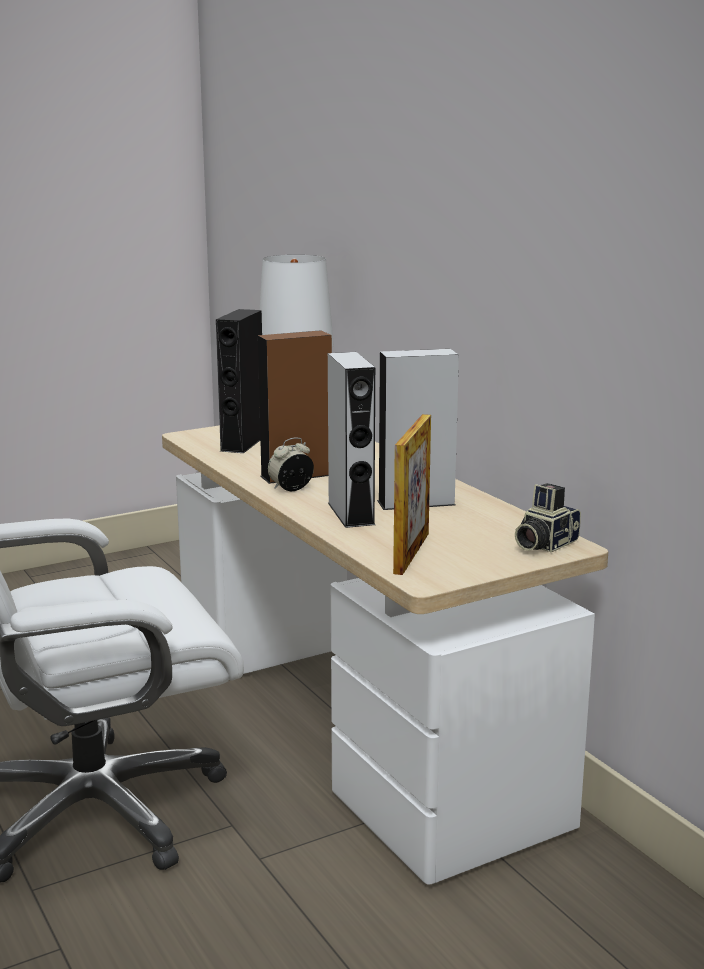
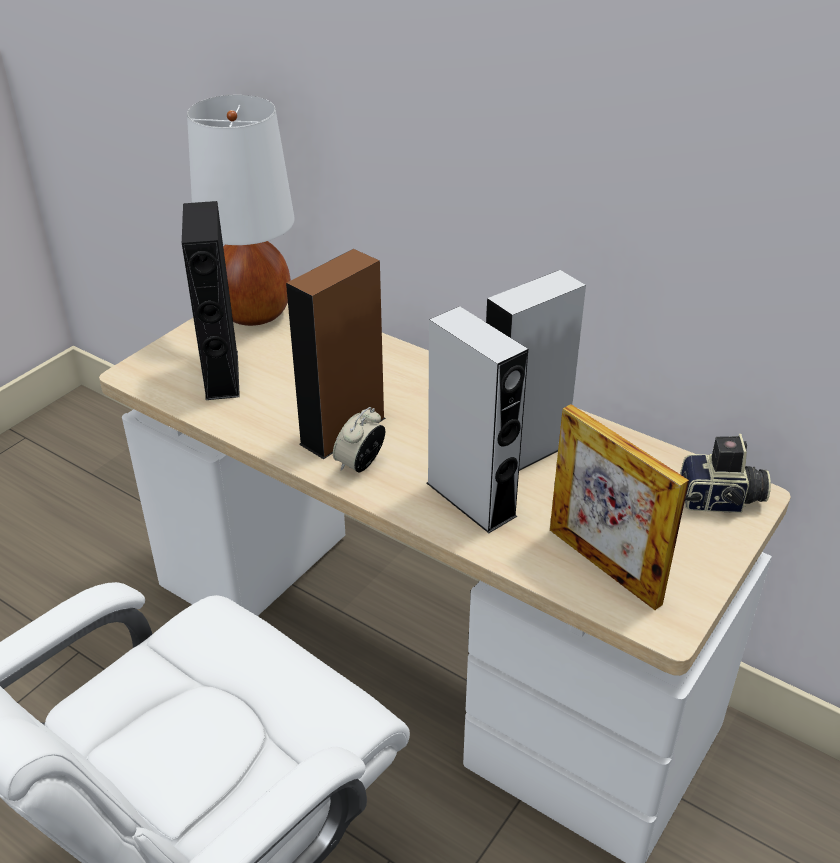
camera: 25 degrees left, 20 degrees up
picture frame [393,414,431,575] -> picture frame turned 150 degrees clockwise [550,404,689,610]
camera [515,483,581,552] -> camera turned 105 degrees counterclockwise [680,434,771,513]

